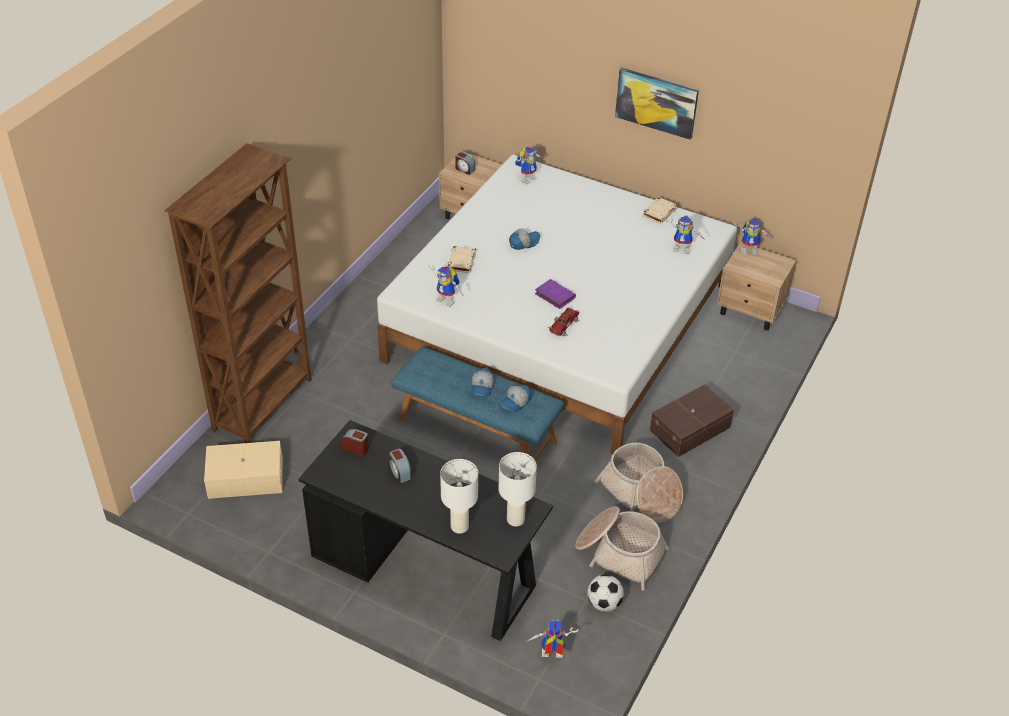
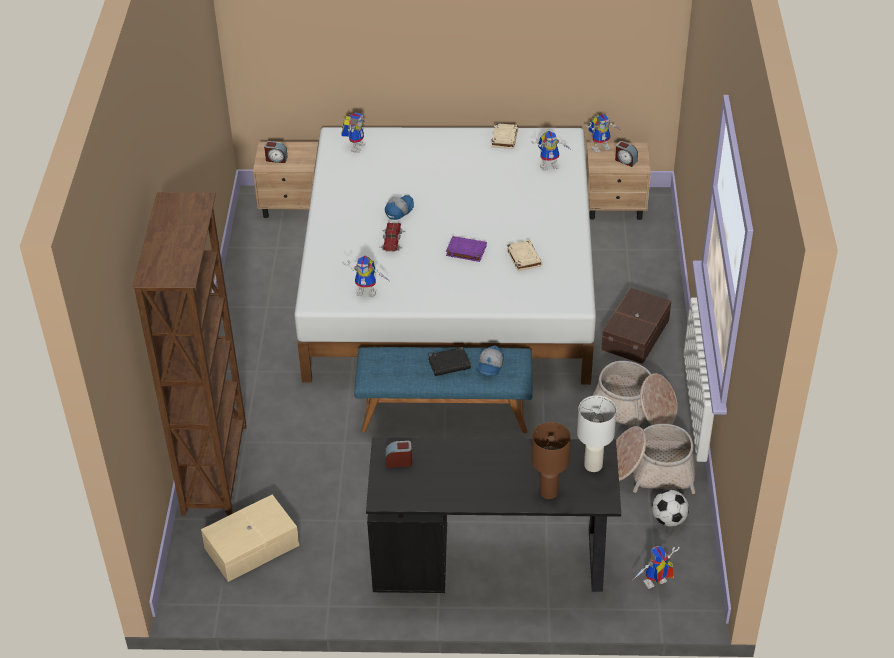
camera: 25 degrees left, 0 degrees up
alarm clock [389,449,412,484] -> alarm clock moved to [615,141,638,167]
white table lamp [440,459,478,534] -> brown table lamp [531,422,571,499]
beige book [447,246,476,273] -> beige book moved to [506,240,542,271]
cap [470,368,494,396] -> black book [428,347,471,376]
toy car [548,307,580,337] -> toy car moved to [380,222,406,252]
picture [615,68,699,140] -> none

